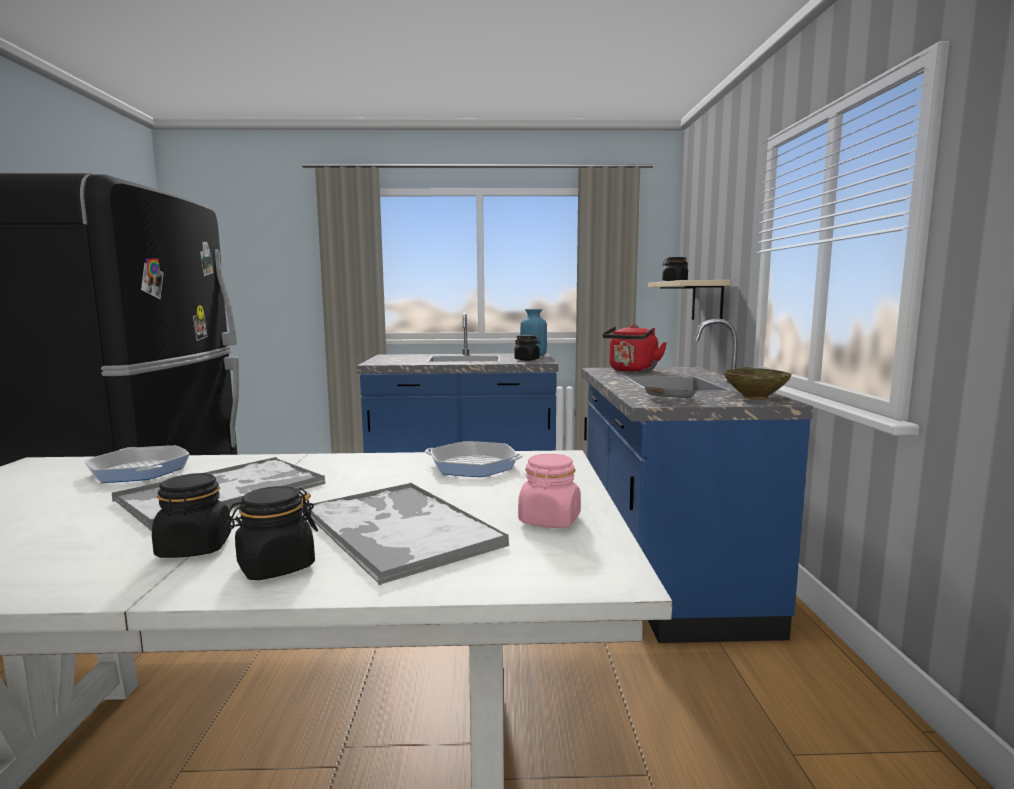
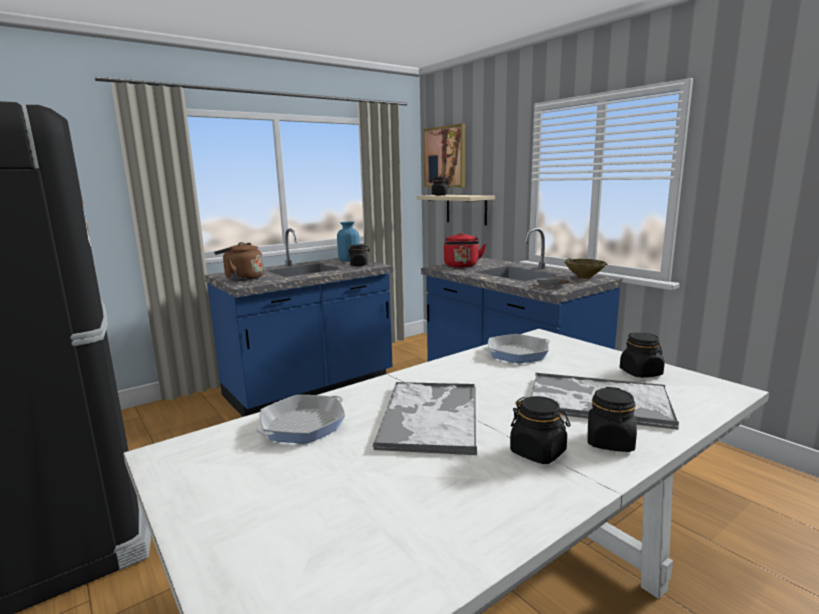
camera: 35 degrees left, 5 degrees up
frying pan [85,445,190,483] -> frying pan turned 120 degrees clockwise [256,395,345,443]
pink jar [518,454,581,528] -> black jar [620,332,665,378]
none -> brown kettle [214,242,264,281]
none -> picture [423,124,465,187]

